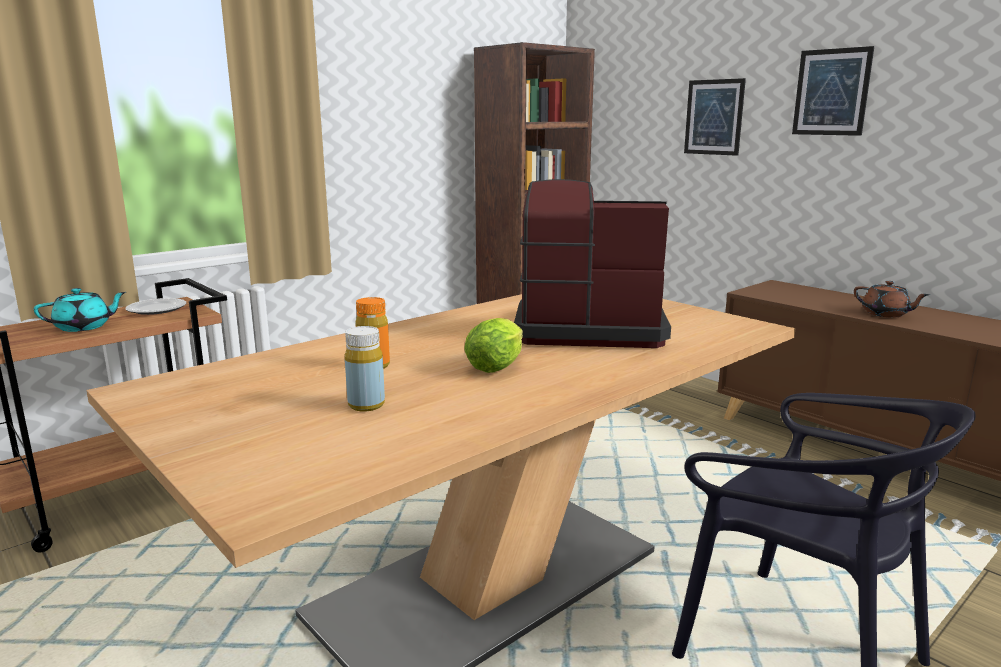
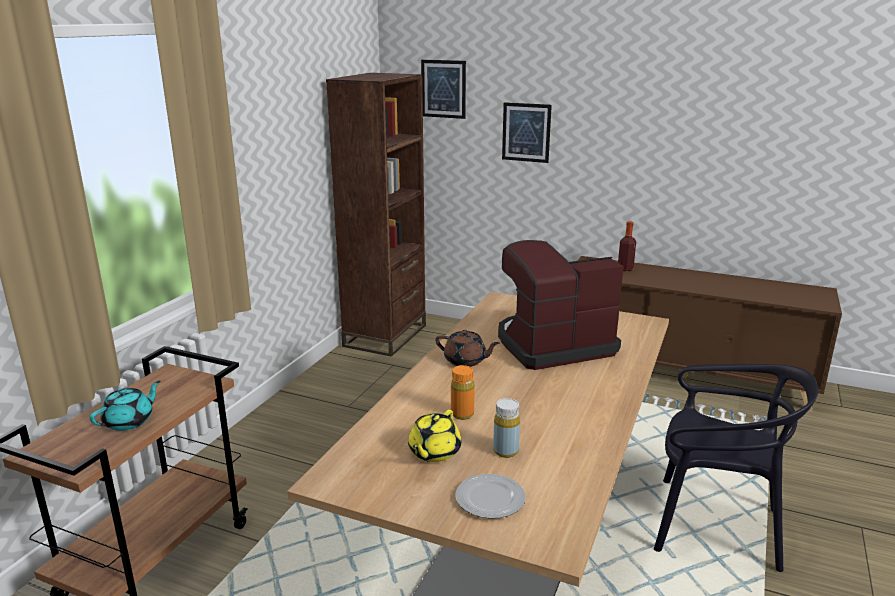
camera: 25 degrees left, 5 degrees up
plate [126,298,186,315] -> plate moved to [455,474,526,519]
lettuce [464,318,523,373] -> none
picture [792,46,874,136] -> picture moved to [421,60,466,119]
brown teapot [854,281,930,318] -> brown teapot moved to [435,330,500,367]
none -> yellow teapot [408,410,461,462]
none -> bottle [618,221,636,271]

